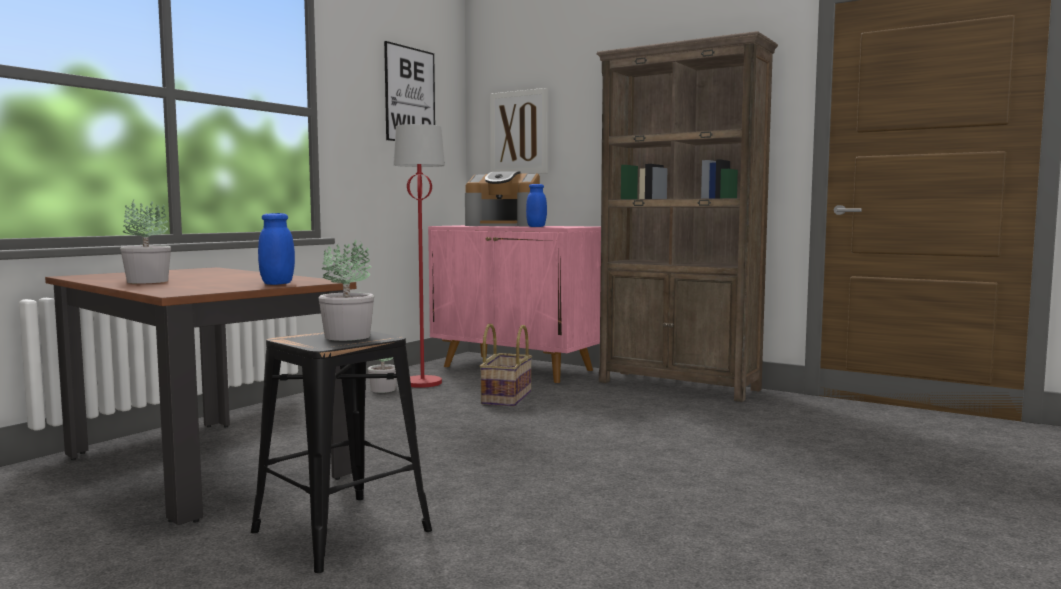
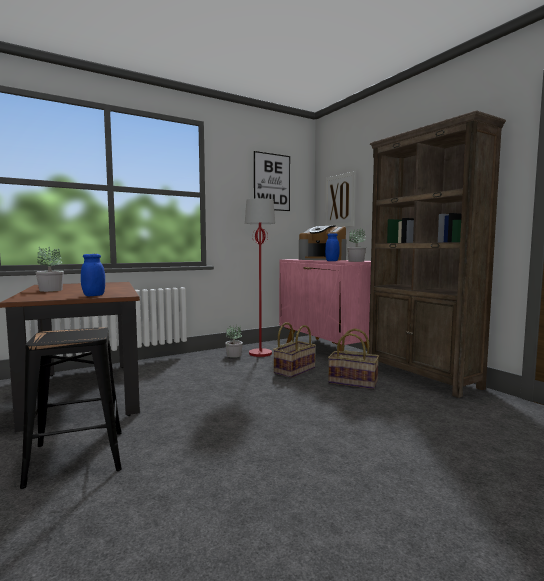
camera: 25 degrees right, 0 degrees up
potted plant [318,240,374,341] -> potted plant moved to [347,227,366,262]
none -> basket [328,328,379,389]

